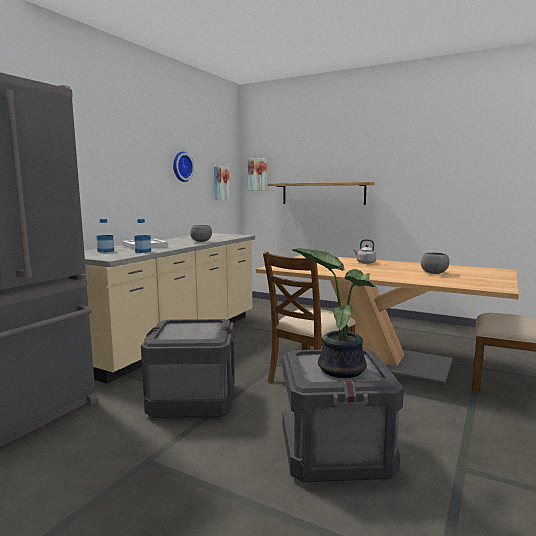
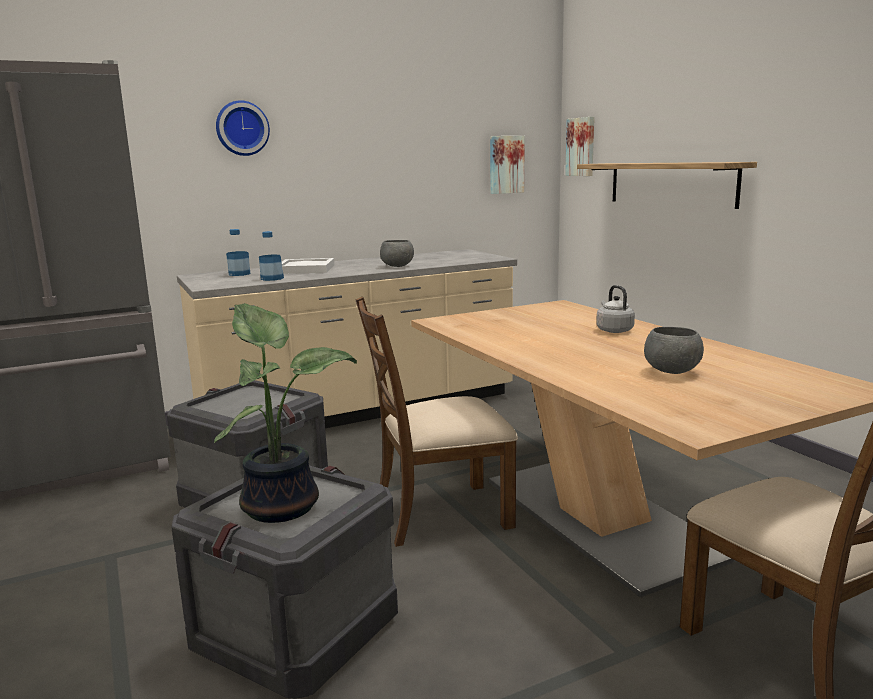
camera: 35 degrees right, 5 degrees up
wall clock [173,152,194,182] -> wall clock moved to [216,100,270,156]

